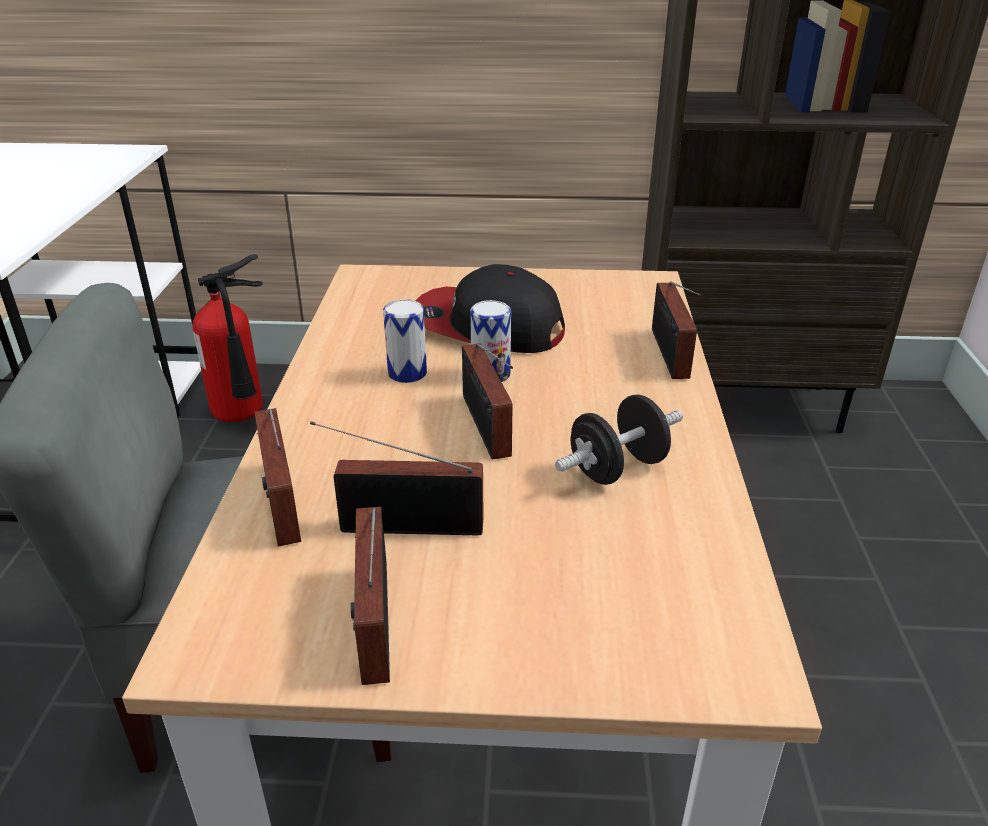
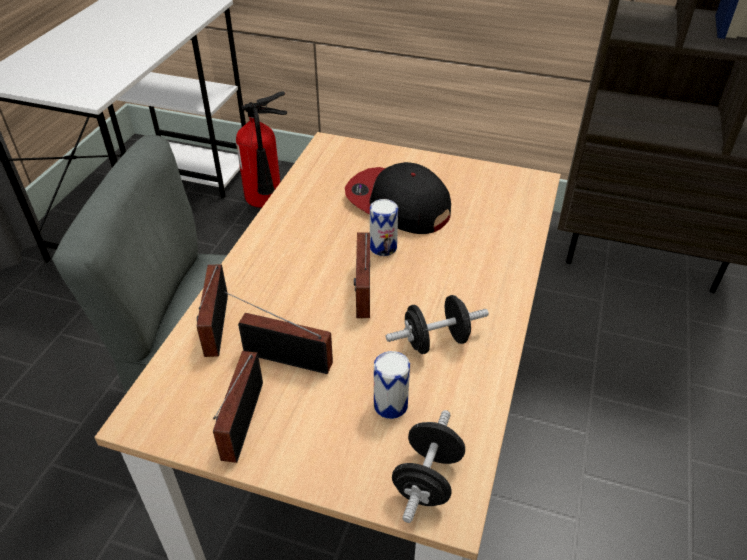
camera: 15 degrees right, 10 degrees up
can [383,299,427,383] -> can moved to [374,351,410,419]
radio [652,281,702,379] -> none
none -> black dumbbell [392,410,465,523]

